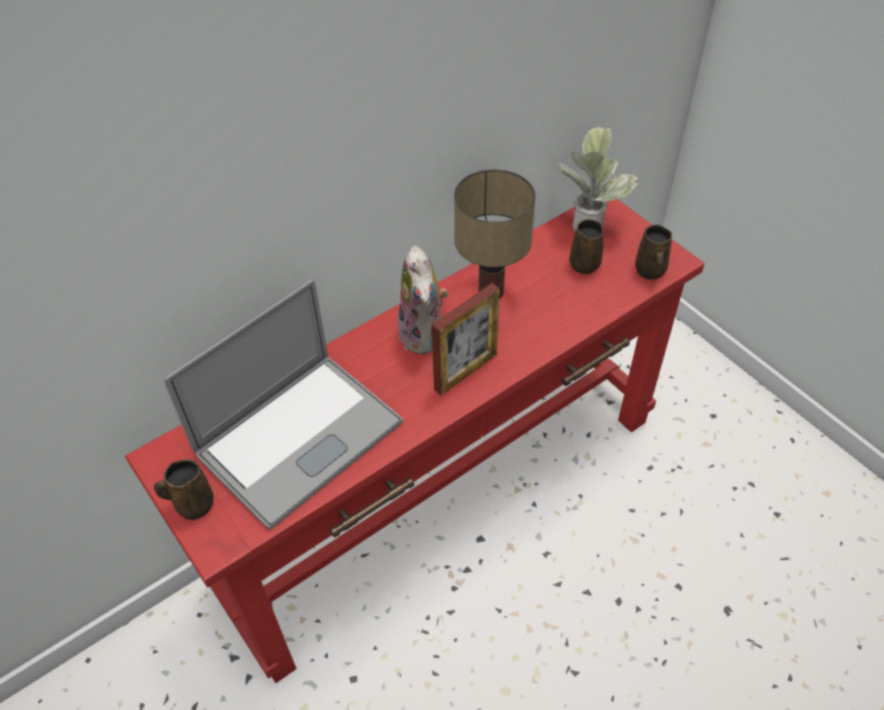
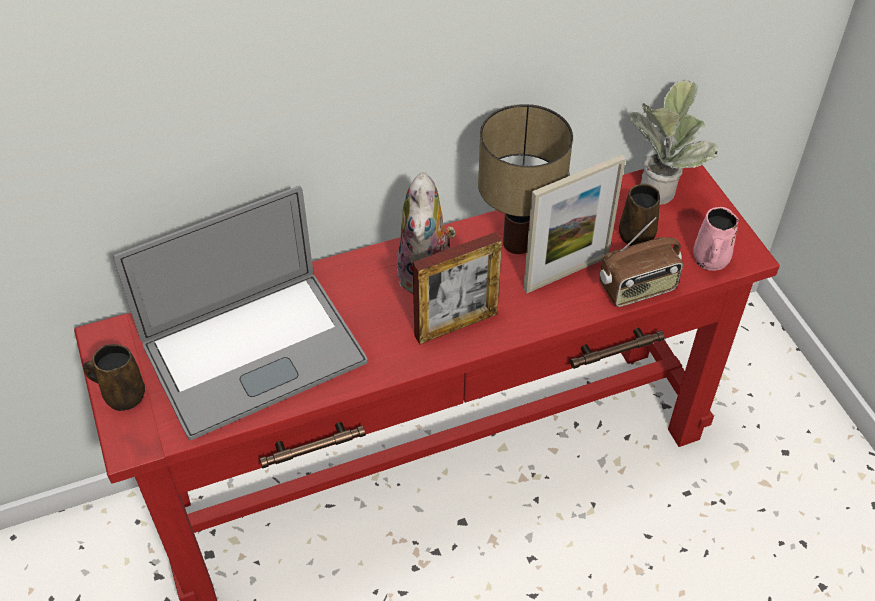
camera: 15 degrees right, 0 degrees up
brown mug [635,225,672,280] -> pink mug [693,207,739,271]
none -> picture frame [523,155,626,293]
none -> radio [599,217,683,307]

